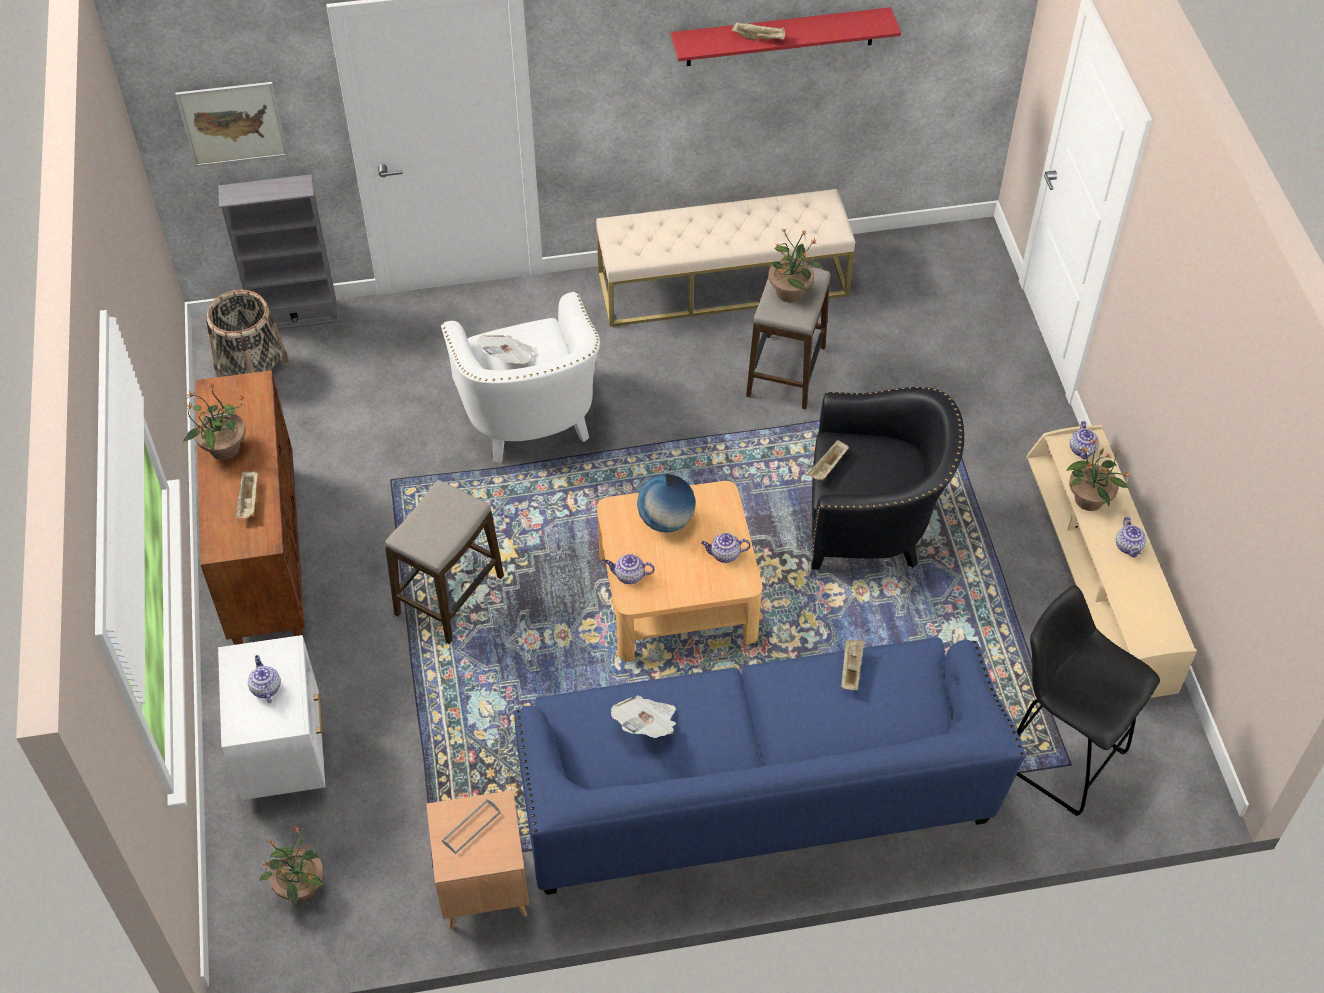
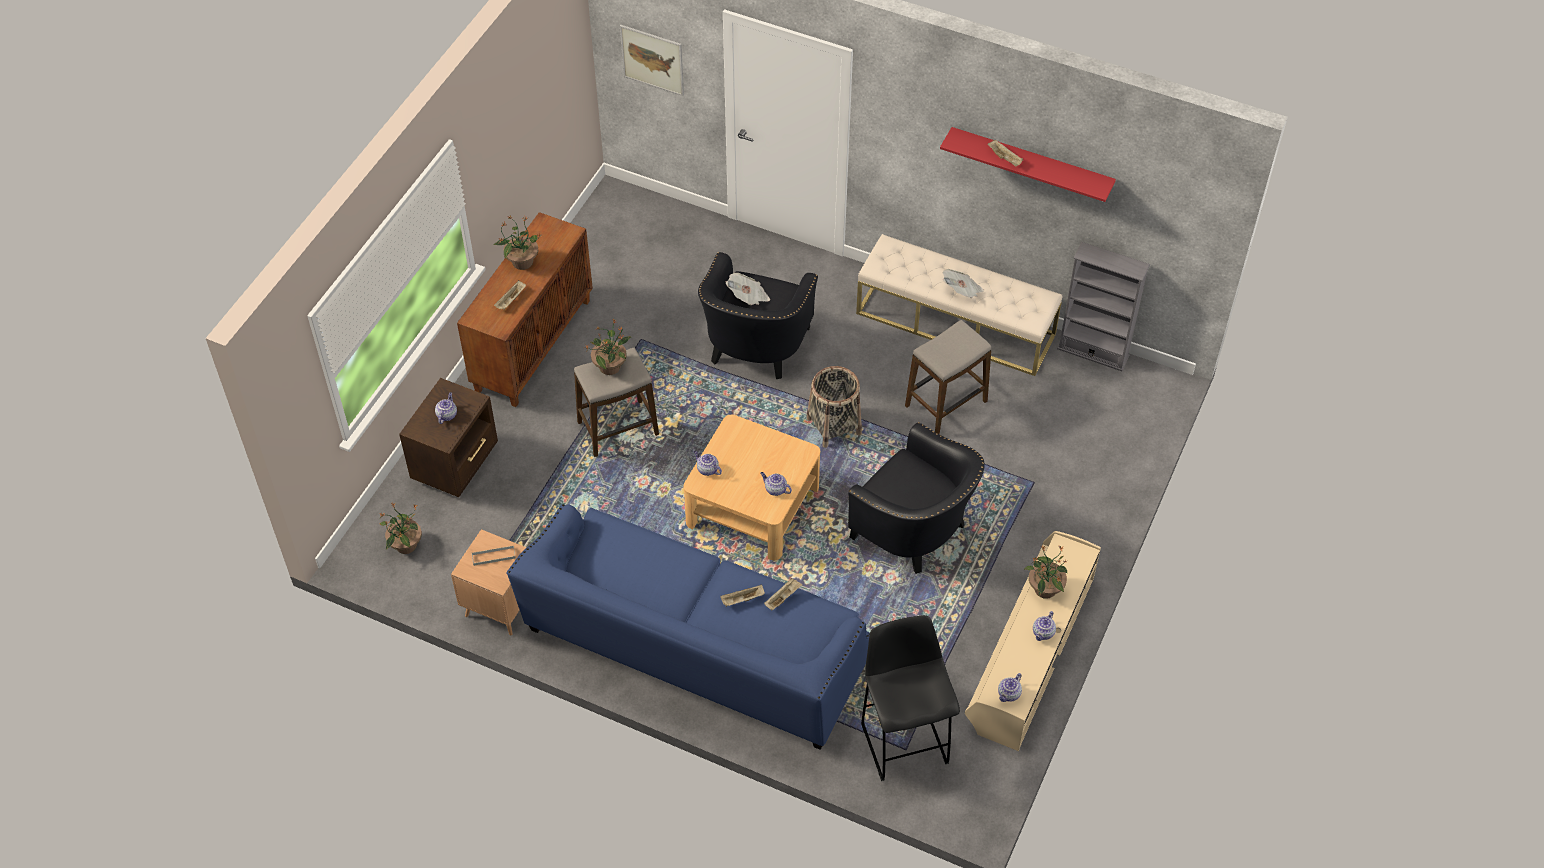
camera: 35 degrees right, 0 degrees up
basket [206,289,290,377] -> basket moved to [807,366,862,448]
grey bookcase [218,174,340,330] -> grey bookcase moved to [1057,242,1150,371]
white nightstand [218,635,326,800] -> brown nightstand [399,378,498,497]
white armchair [441,292,600,463] -> black armchair [698,252,818,379]
newspaper [611,695,676,738] -> newspaper moved to [942,269,984,298]
globe [637,474,696,533] -> none
potted plant [769,227,822,303] -> potted plant moved to [585,318,631,375]
beige tray [808,440,849,481] -> beige tray moved to [720,585,765,607]
teapot [1070,421,1099,460] -> teapot moved to [998,673,1022,702]

